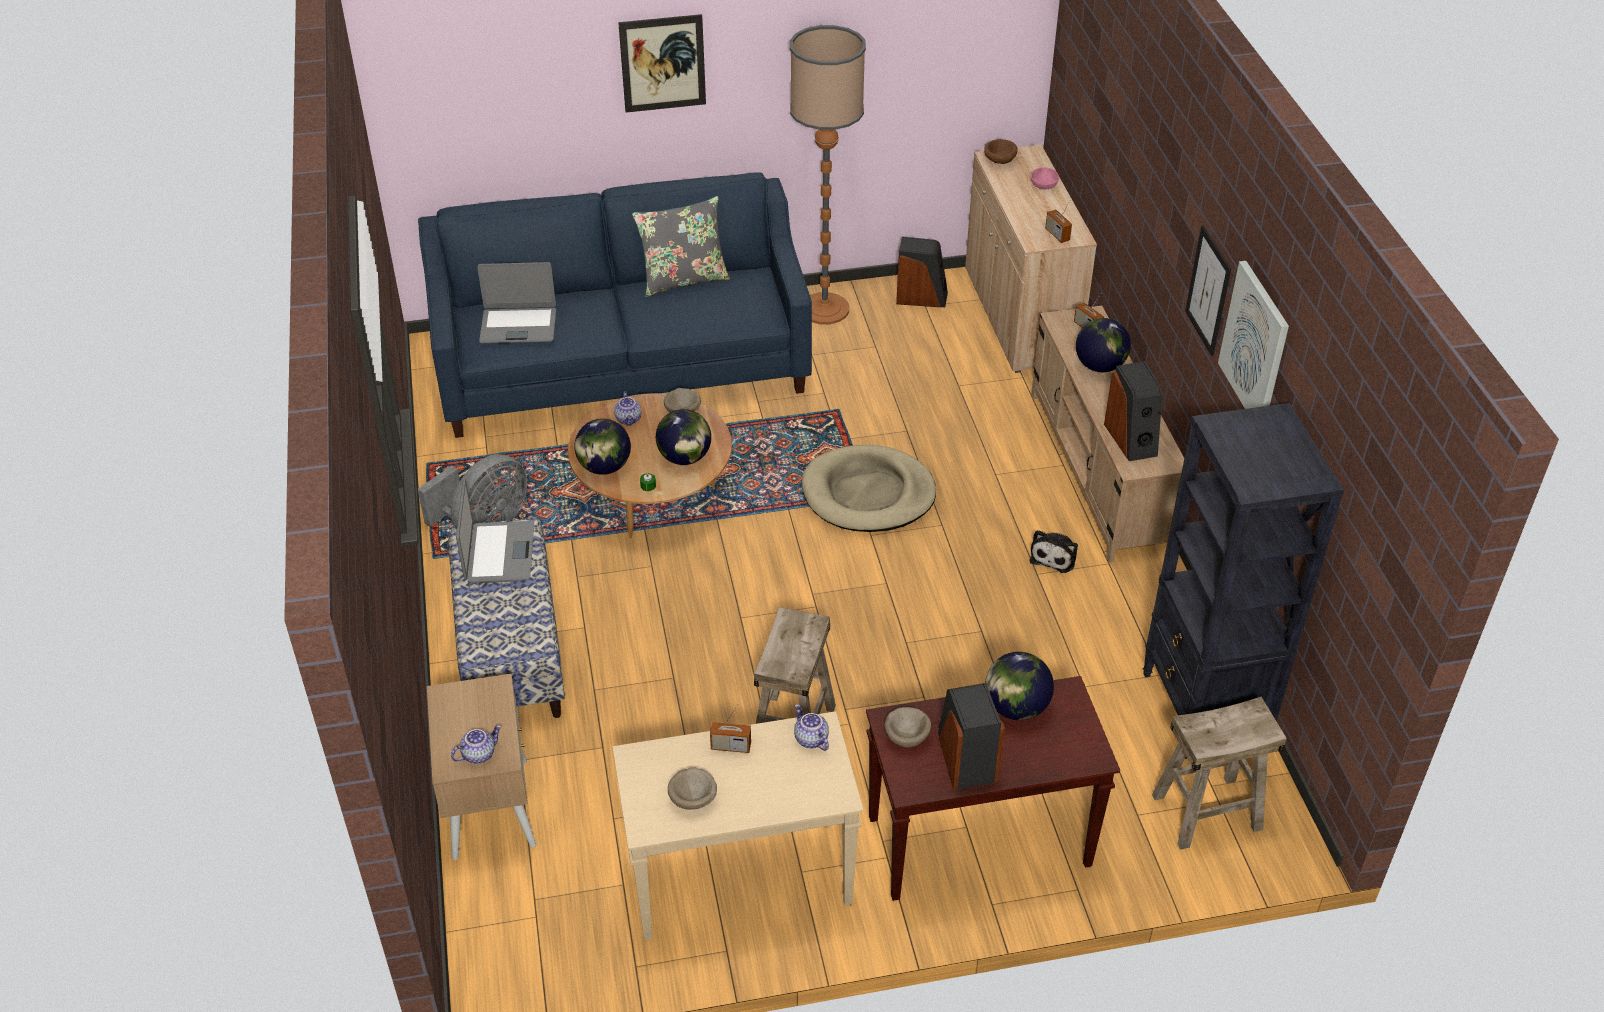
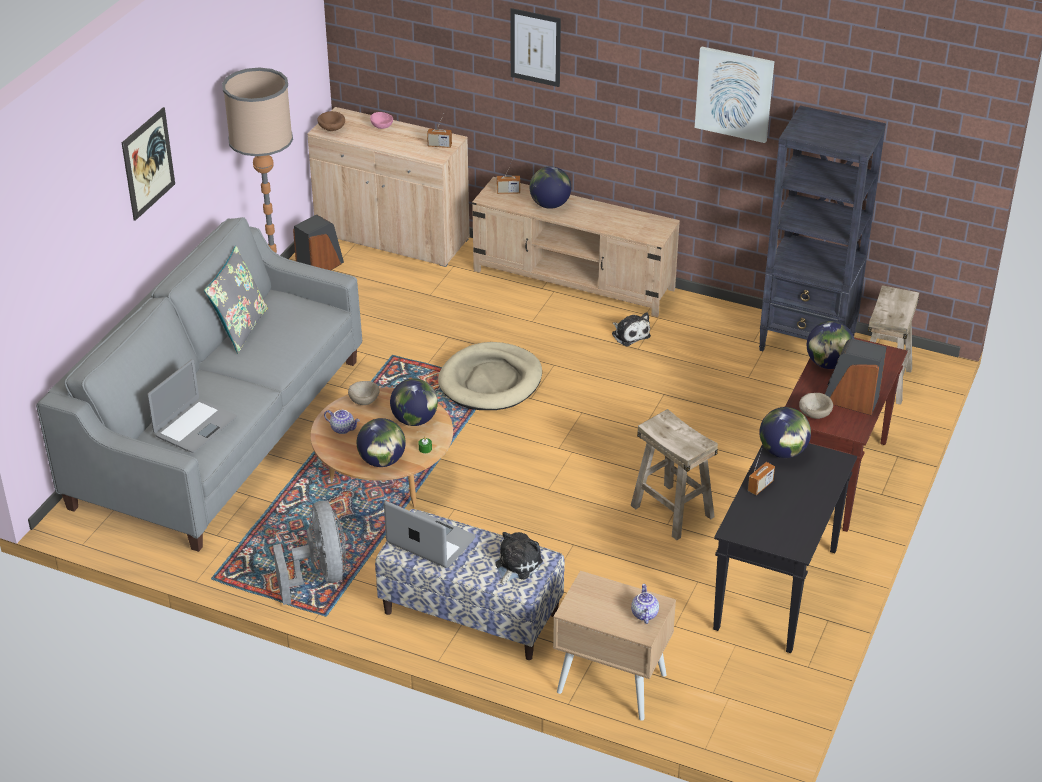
camera: 55 degrees left, 5 degrees down
blue sofa [418,172,812,438] -> grey sofa [36,217,362,552]
beige console table [612,711,864,940] -> black console table [713,443,857,653]
beige bowl [668,767,717,810] -> none
teapot [794,704,829,751] -> globe [759,407,811,458]
speaker [1104,361,1162,461] -> none
picture [1185,225,1231,356] -> picture moved to [510,8,561,87]
none -> plush toy [495,532,543,585]

